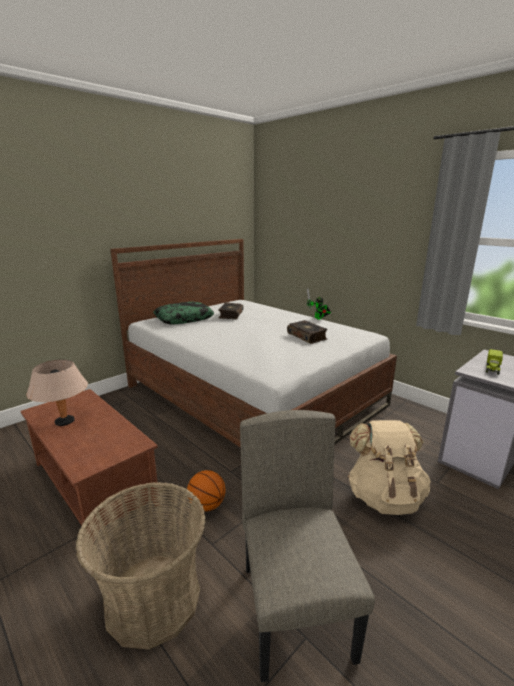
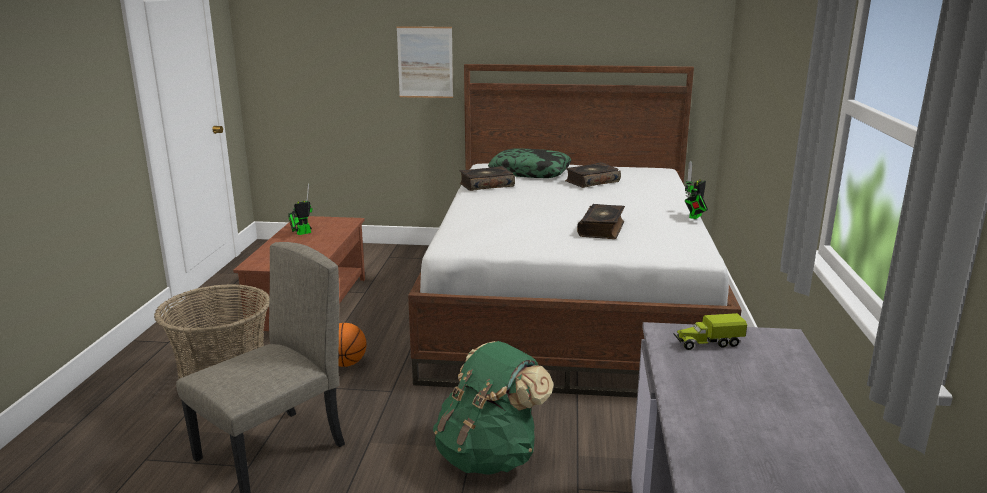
camera: 50 degrees right, 0 degrees up
beige table lamp [26,359,88,426] -> toy robot [288,183,313,235]
beige backpack [347,420,431,515] -> green backpack [433,341,554,475]
none -> picture [397,26,453,98]
none -> book [460,166,515,191]

